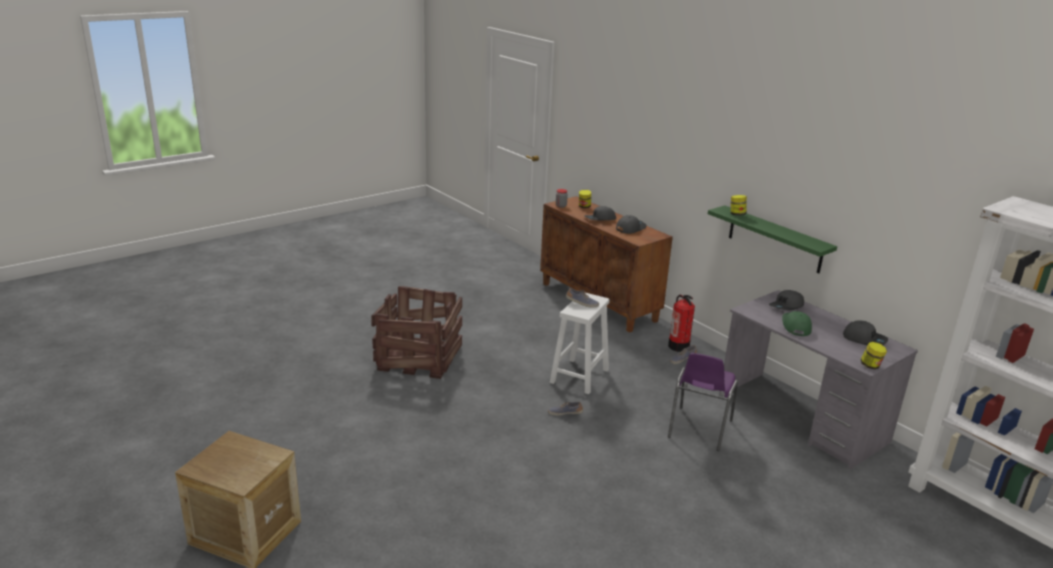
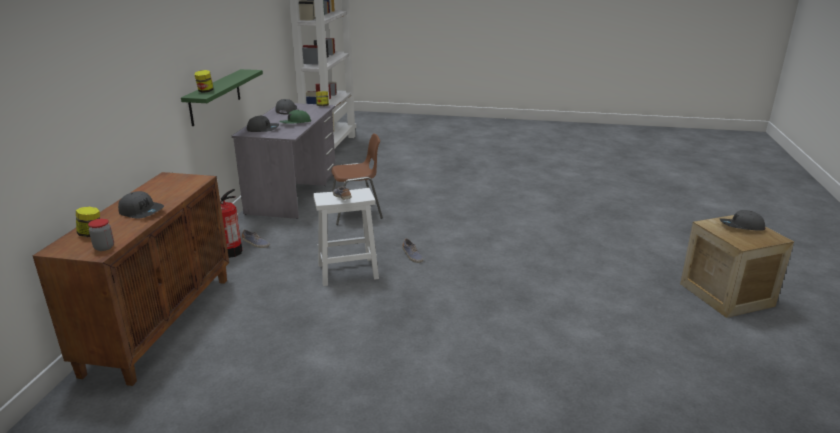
camera: 130 degrees left, 0 degrees up
crate [372,286,462,379] -> none
grey cap [616,215,647,234] -> grey cap moved to [719,210,765,231]
purple chair [668,353,738,451] -> brown chair [332,133,383,225]

